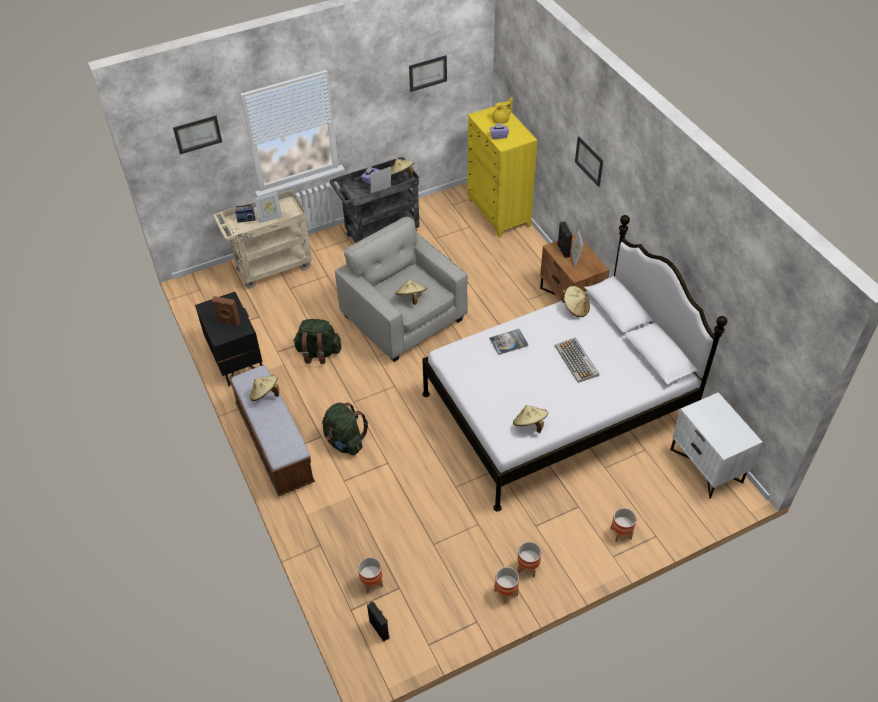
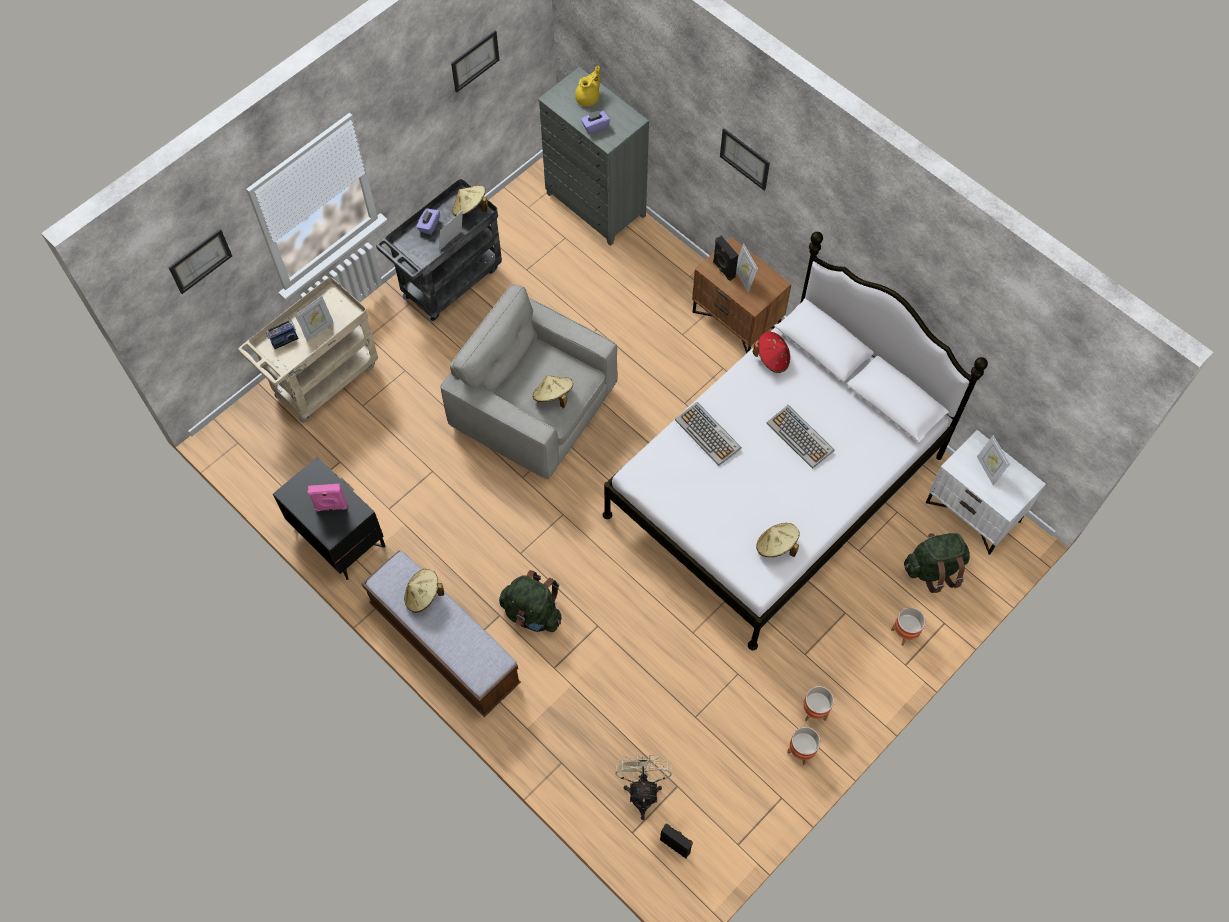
camera: 20 degrees left, 15 degrees up
brown speaker [212,296,240,326] -> pink speaker [308,484,347,511]
green backpack [293,319,341,364] -> green backpack moved to [904,533,970,593]
planter [358,557,383,593] -> beige fan [616,754,672,820]
yellow dresser [467,106,537,238] -> grey dresser [538,67,649,246]
book [489,329,528,355] -> keyboard [675,402,741,466]
beige hat [561,286,590,317] -> red hat [753,331,790,373]
none -> picture frame [977,435,1010,485]

